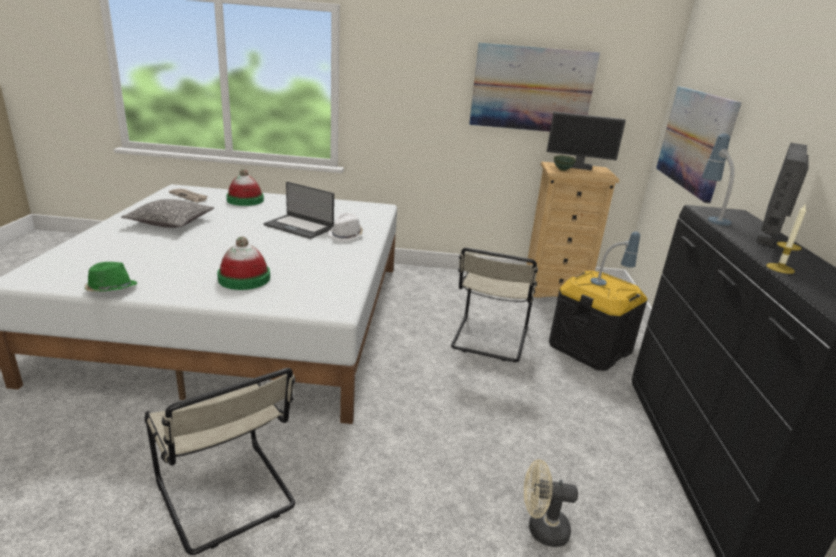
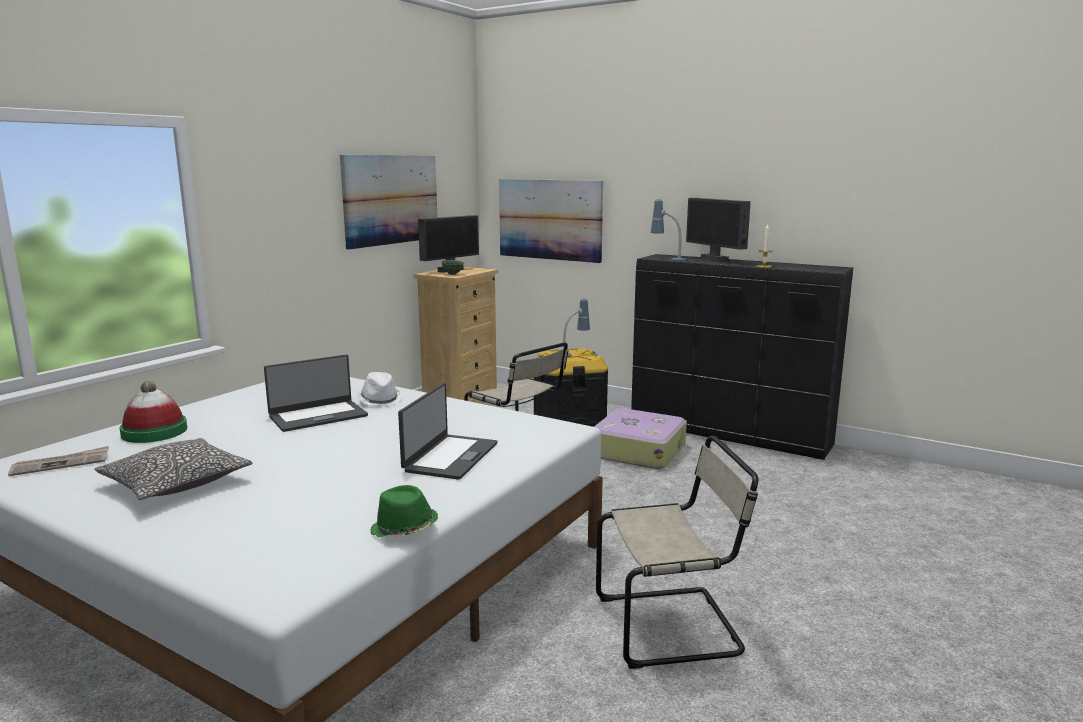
camera: 60 degrees left, 10 degrees down
hat [217,237,270,290] -> laptop [398,383,498,480]
beige fan [524,459,578,547] -> none
none -> suitcase [594,408,687,469]

